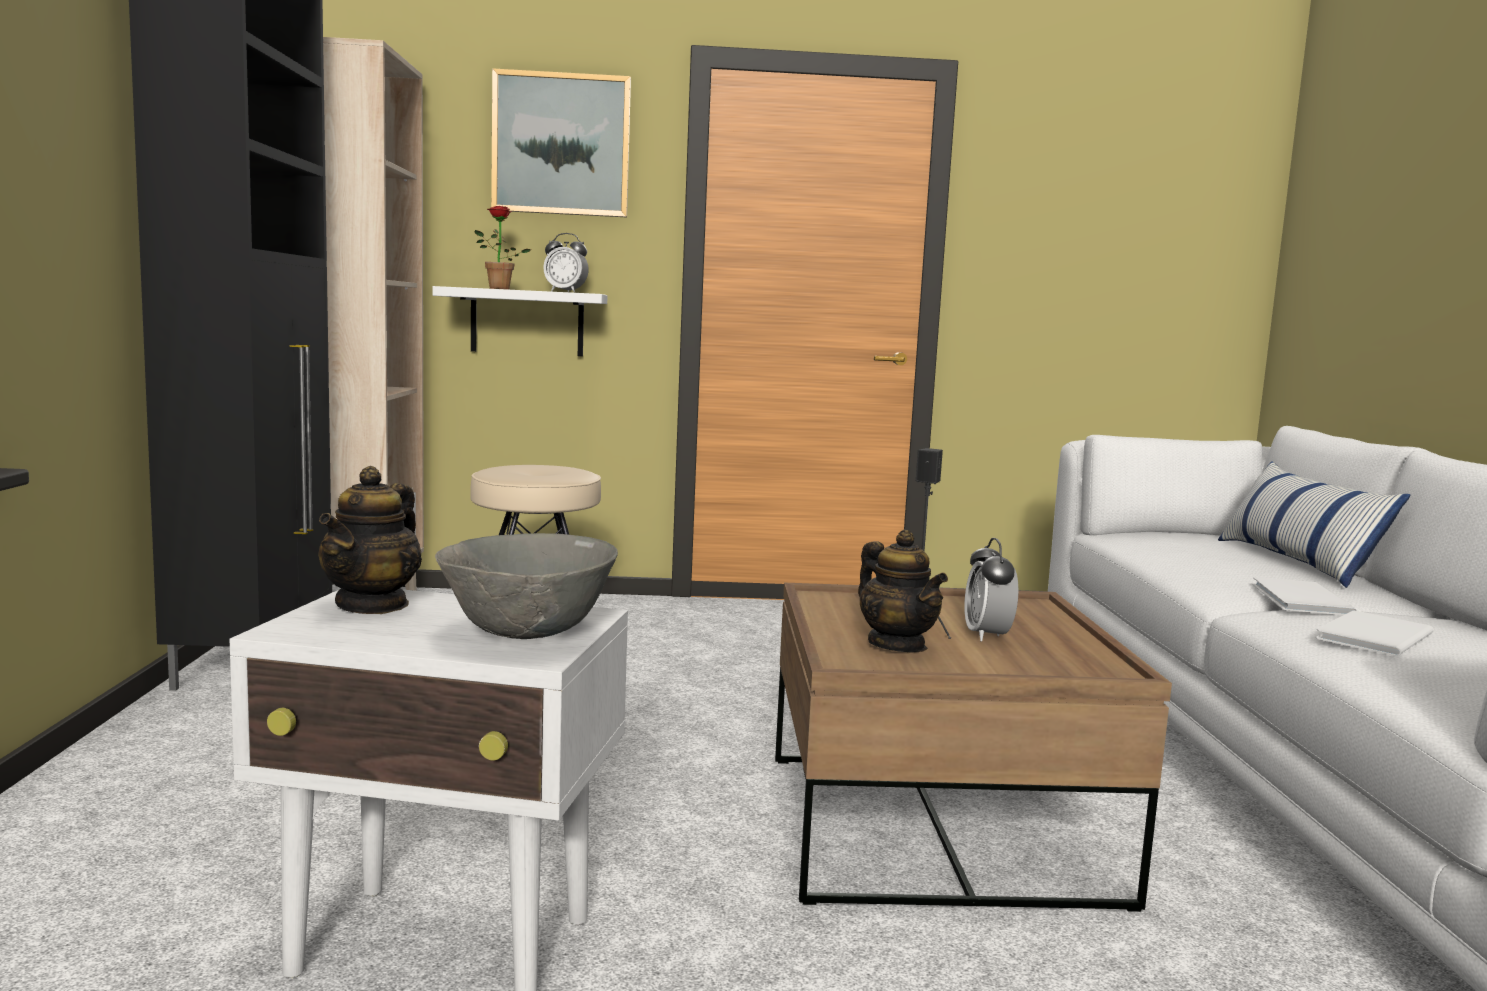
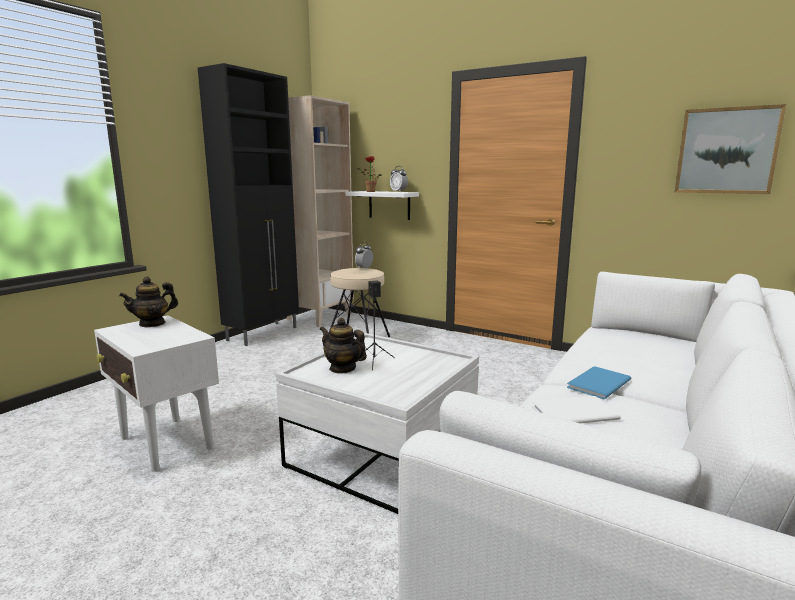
camera: 35 degrees right, 5 degrees up
grey bowl [435,533,618,639] -> none
picture [491,68,631,217] -> picture moved to [675,104,786,194]
brown coffee table [775,583,1172,912] -> white coffee table [276,333,479,514]
teapot [858,530,948,652] -> teapot turned 120 degrees clockwise [320,318,367,374]
alarm clock [964,538,1019,642] -> alarm clock moved to [355,242,373,269]
pillow [1218,461,1410,588] -> none
white book [1252,577,1357,615] -> blue book [567,366,631,399]

